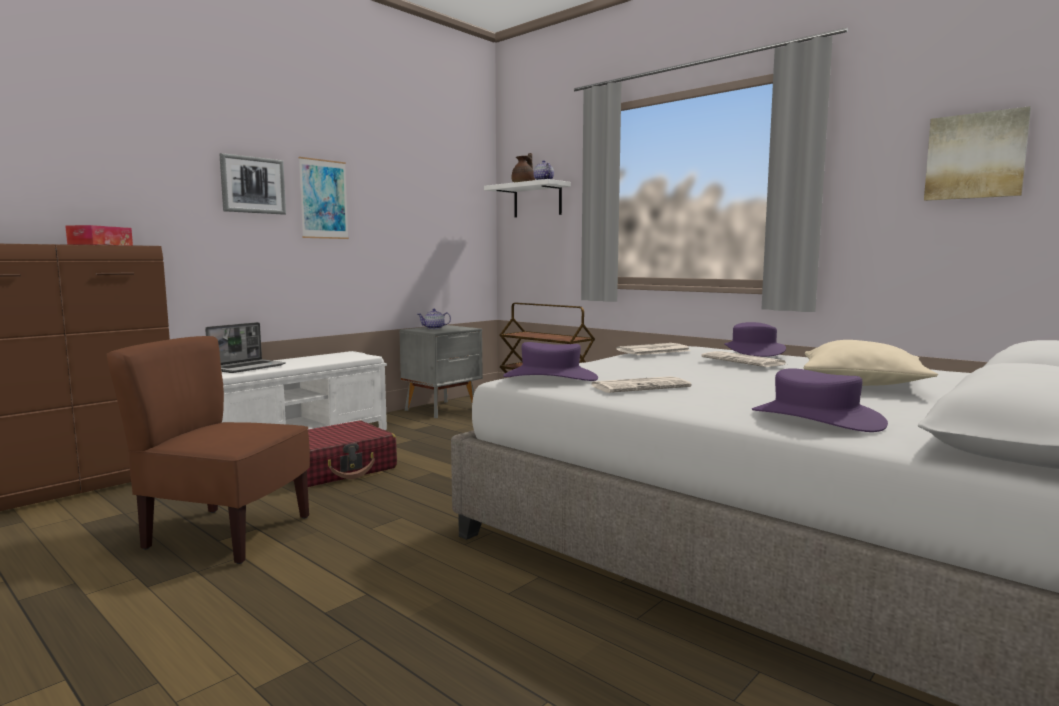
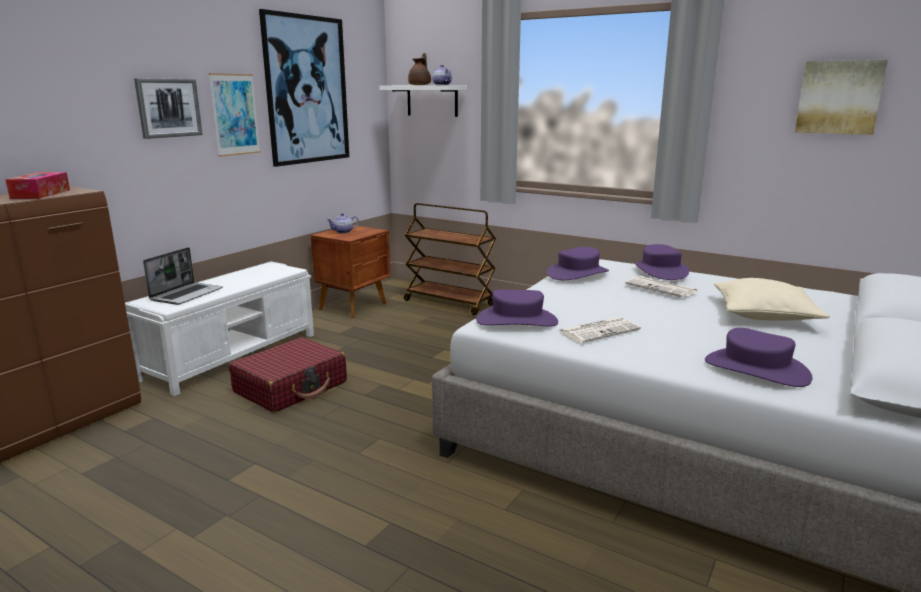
camera: 10 degrees left, 10 degrees up
brown chair [106,336,310,564] -> none
grey nightstand [400,325,483,418] -> brown nightstand [311,225,391,318]
newspaper [616,343,691,355] -> purple hat [547,247,609,280]
none -> picture [259,9,349,167]

